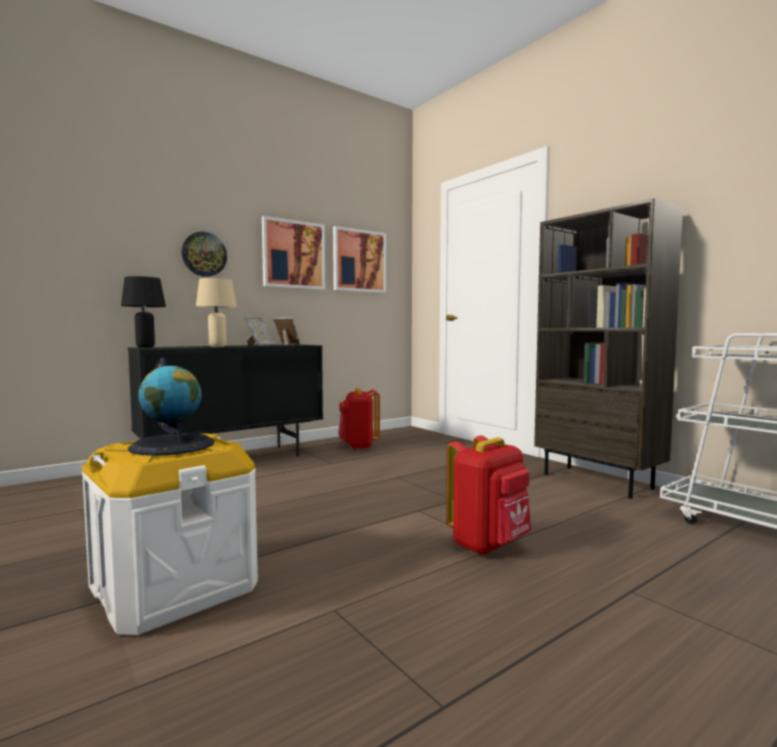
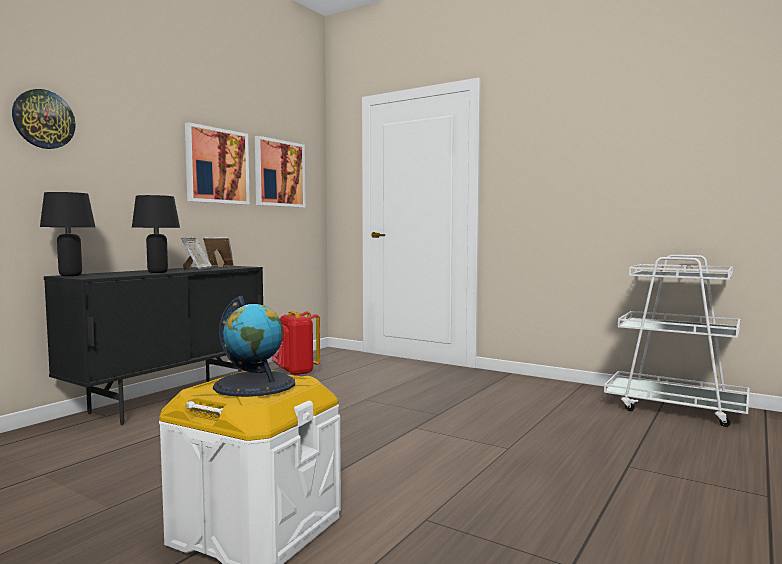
camera: 20 degrees left, 0 degrees up
wall clock [181,232,227,277] -> wall clock moved to [12,89,76,149]
beige table lamp [196,278,237,347] -> black table lamp [132,195,180,273]
red backpack [447,435,531,555] -> none
brown bookcase [534,198,683,498] -> none

